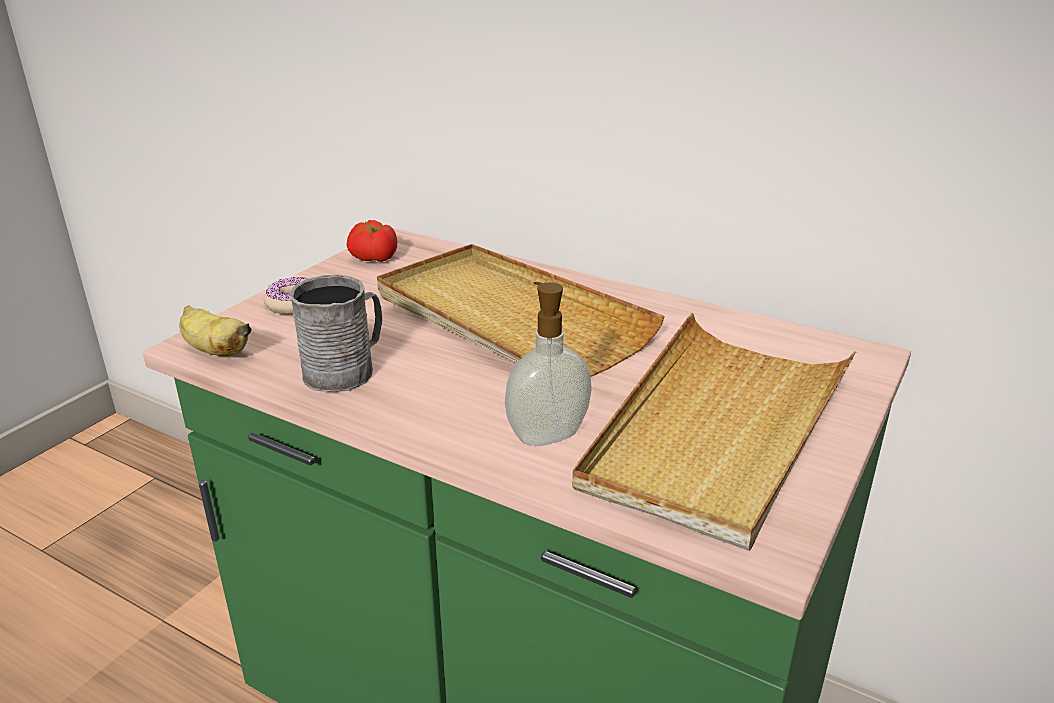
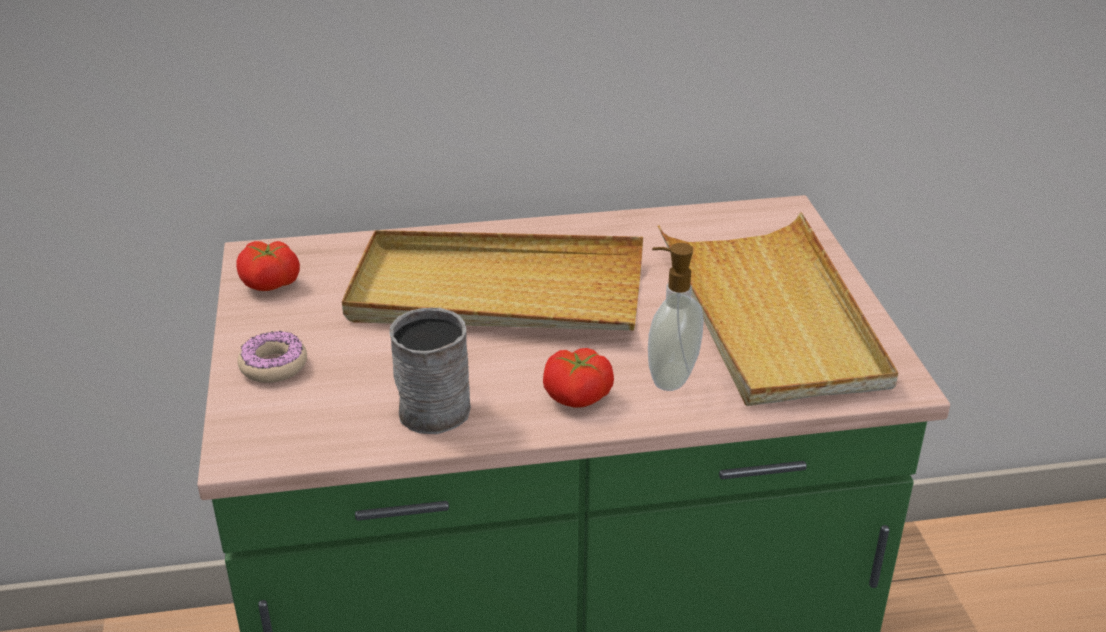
camera: 40 degrees left, 5 degrees up
banana [179,305,252,356] -> none
none -> tomato [543,348,614,408]

